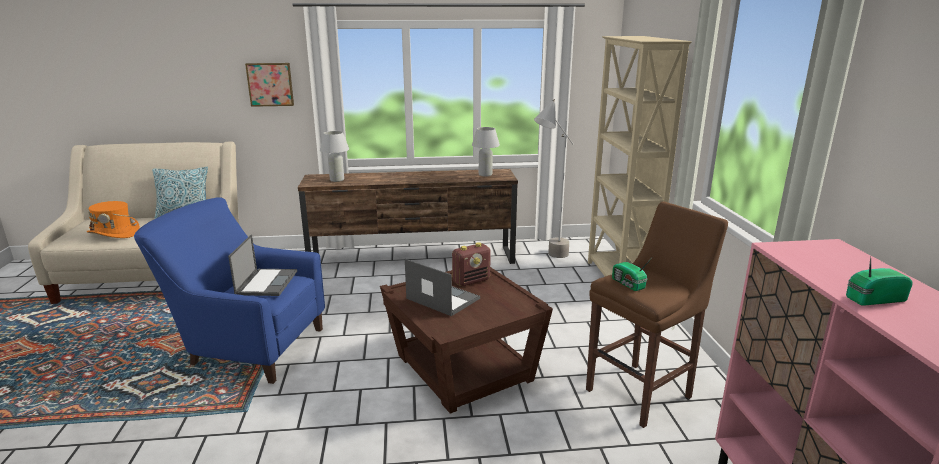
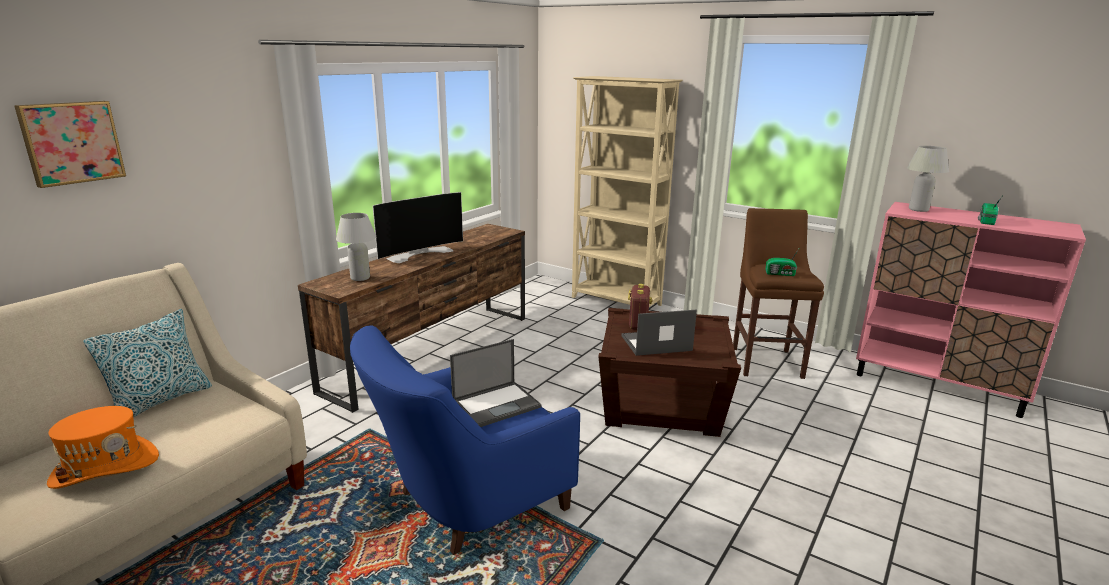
camera: 50 degrees left, 0 degrees up
laptop [228,234,297,296] -> laptop turned 105 degrees clockwise [450,339,542,427]
picture [245,63,294,107] -> picture moved to [14,101,126,188]
white table lamp [472,127,500,177] -> white table lamp moved to [907,146,949,212]
grey floor lamp [534,99,573,258] -> none
none -> television [373,192,463,263]

